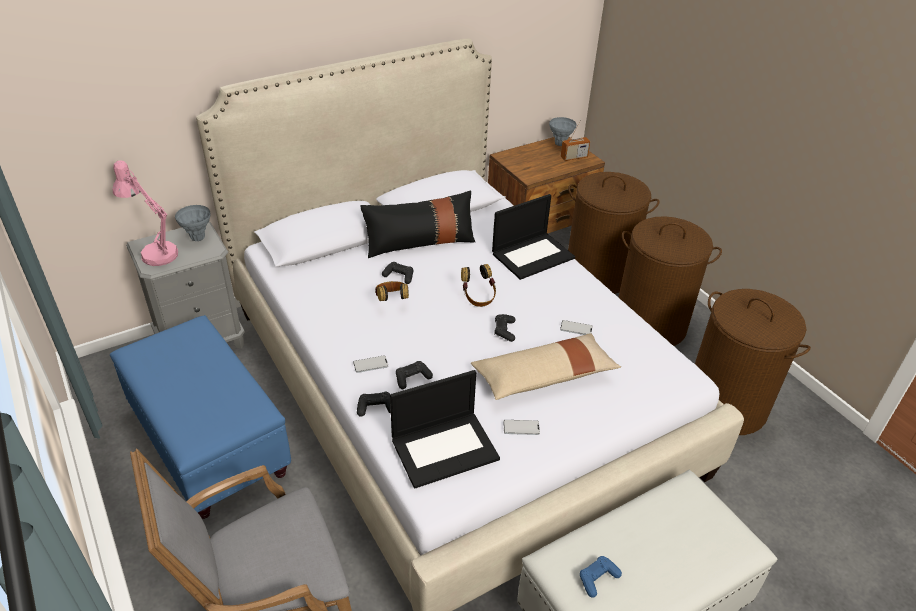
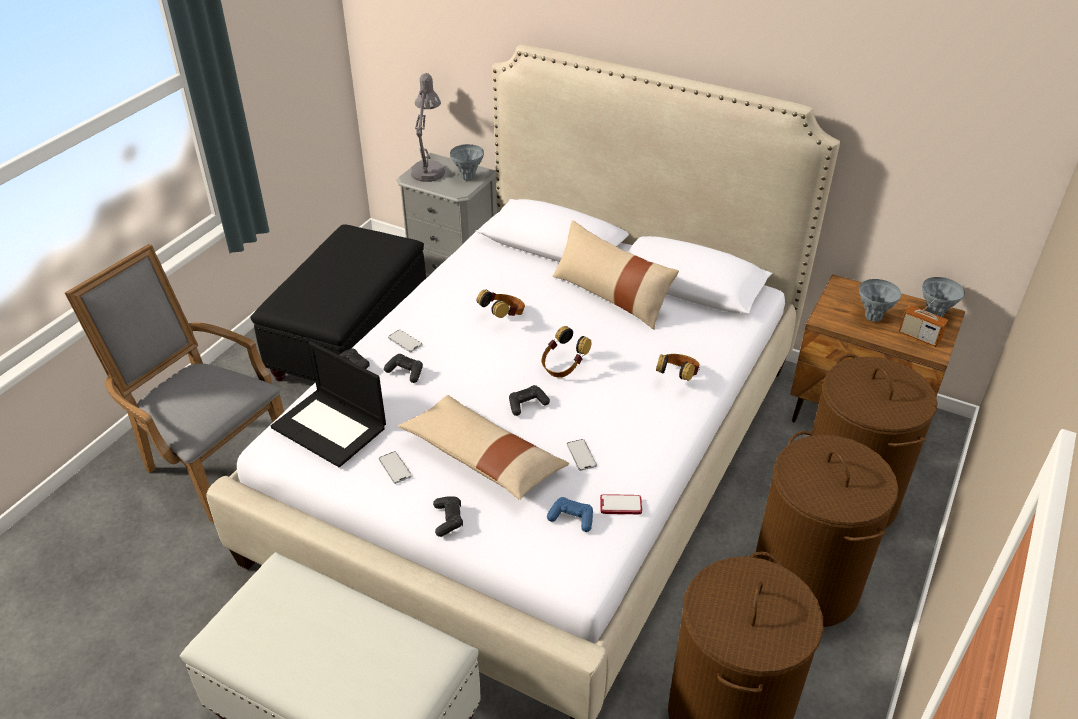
camera: 60 degrees right, 0 degrees up
blue ottoman [110,315,291,519] -> black ottoman [250,224,426,381]
pink table lamp [113,160,178,266] -> grey table lamp [411,73,445,182]
black pillow [360,191,475,258] -> beige pillow [553,220,679,329]
black game controller [382,262,414,284] -> black game controller moved to [433,496,463,537]
laptop [492,194,575,280] -> headphones [656,354,700,381]
blue game controller [580,556,622,598] -> blue game controller moved to [547,497,593,532]
none -> phone [600,494,642,514]
none -> grey vase [859,279,901,322]

